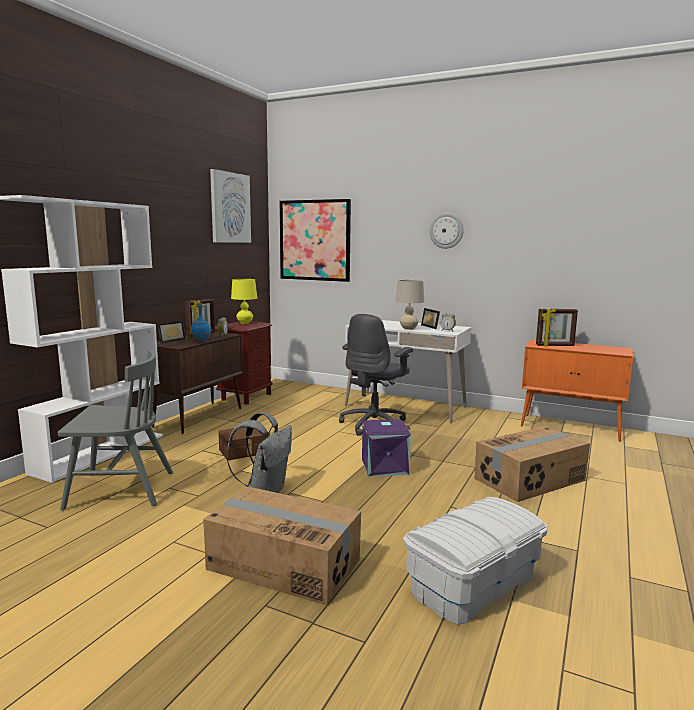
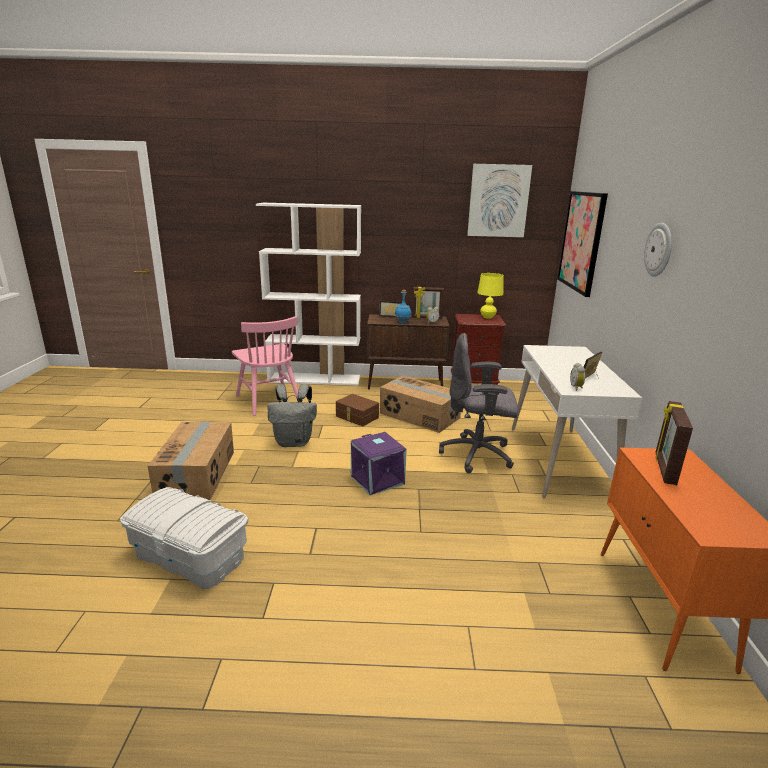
camera: 65 degrees right, 10 degrees up
grey chair [58,349,173,510] -> pink chair [232,316,298,416]
beige table lamp [395,280,424,330] -> none
cardboard box [474,426,590,502] -> cardboard box moved to [380,376,462,433]
picture frame [536,308,578,346] -> picture frame turned 45 degrees clockwise [655,401,693,485]

